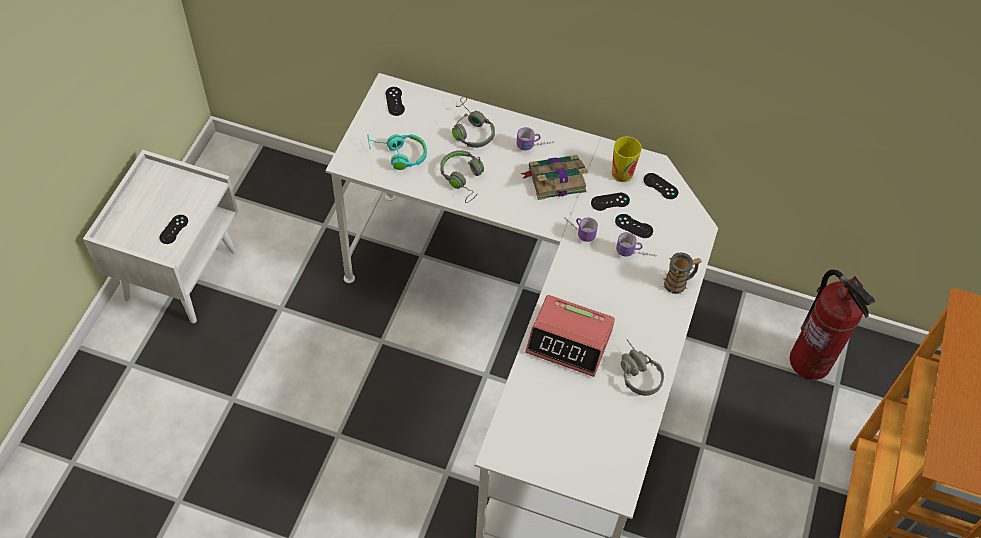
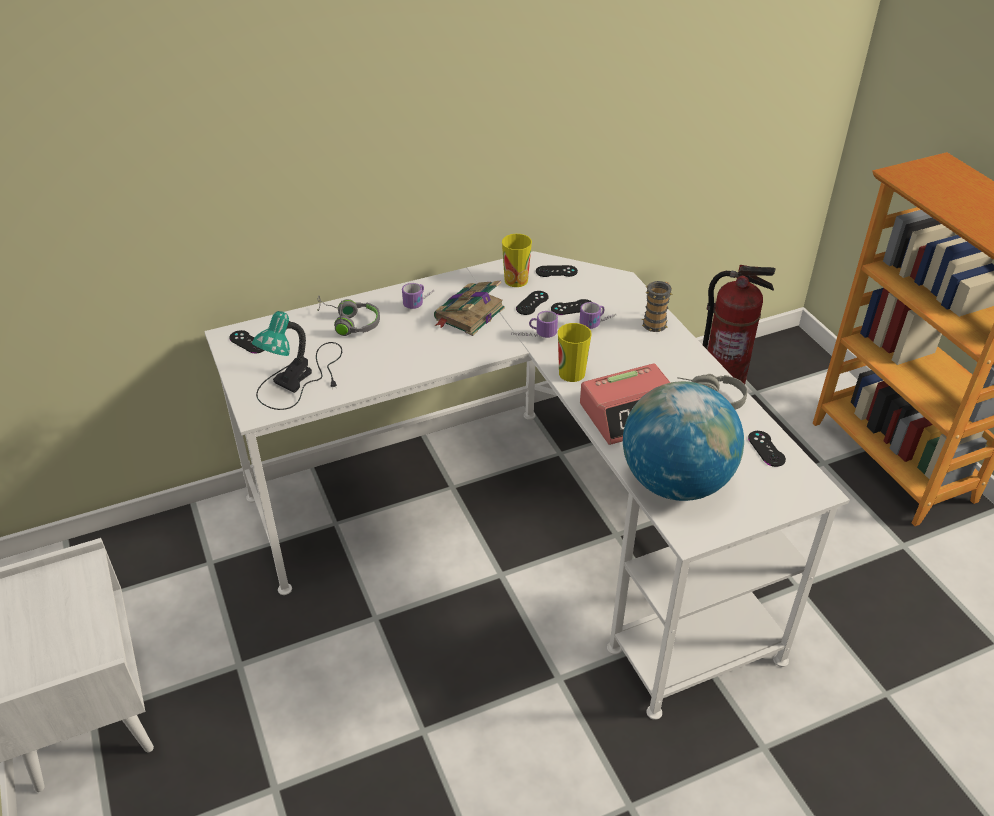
camera: 40 degrees left, 15 degrees down
black game controller [159,215,188,244] -> black game controller moved to [748,431,786,467]
turquoise headphones [368,134,427,170] -> table lamp [252,311,342,410]
grey headphones [440,150,484,203] -> none
none -> cup [558,323,592,382]
none -> globe [623,381,744,501]

